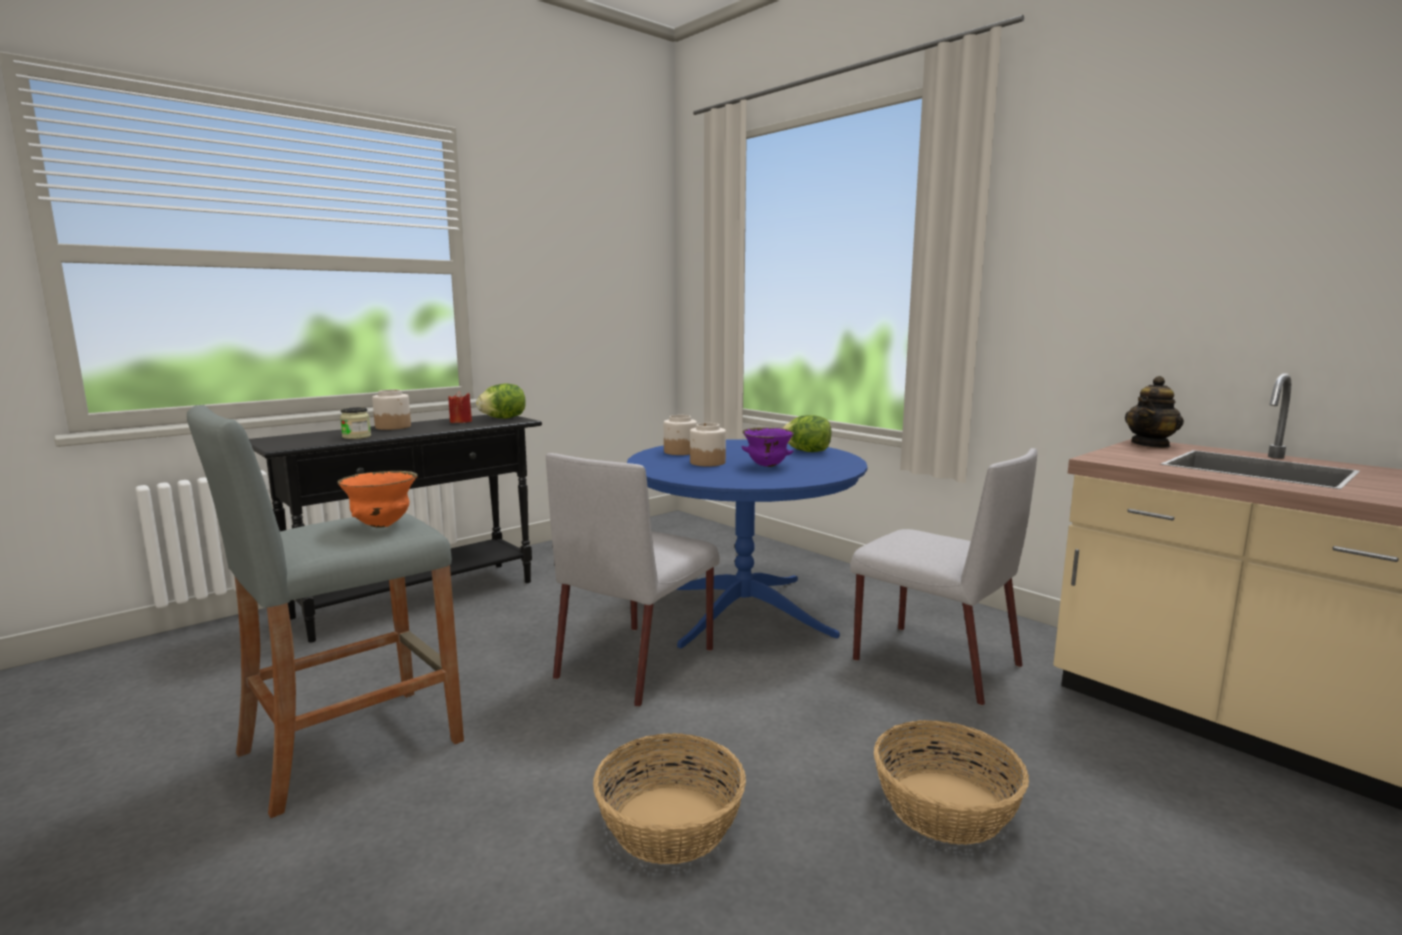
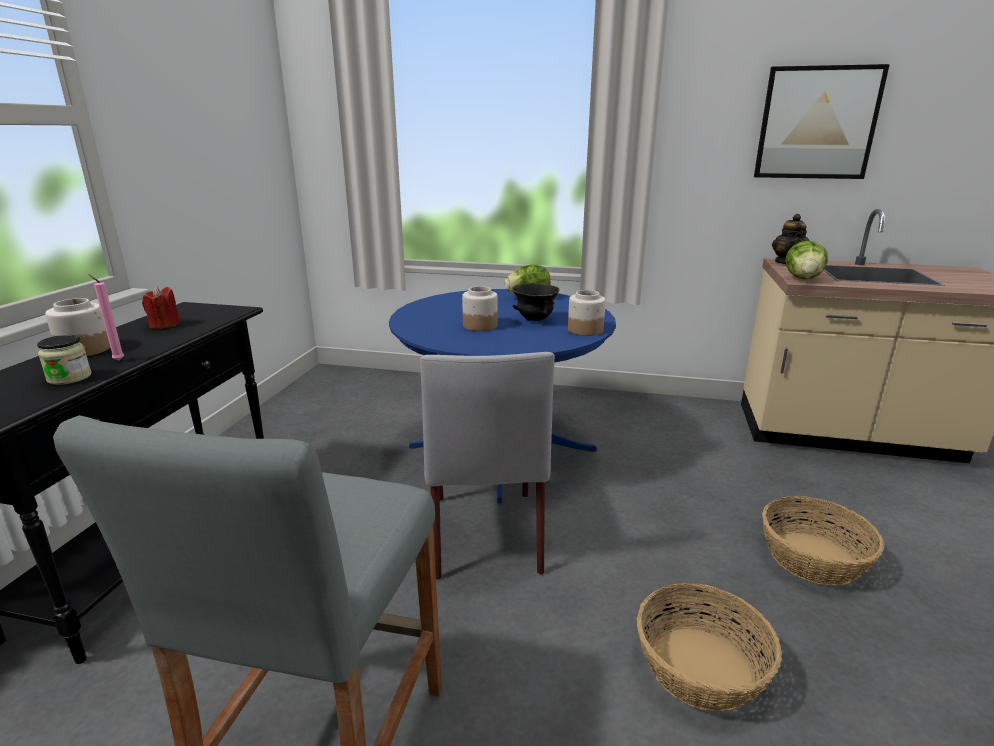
camera: 35 degrees left, 10 degrees up
orange bowl [337,471,418,528] -> none
lettuce [476,383,526,419] -> lettuce moved to [786,241,828,279]
jar [664,415,697,455] -> jar moved to [568,290,606,336]
purple bowl [741,428,794,467] -> black bowl [512,283,560,321]
grey chair [850,448,1037,706] -> none
none -> pink candle [88,274,124,361]
none -> picture [754,64,890,179]

